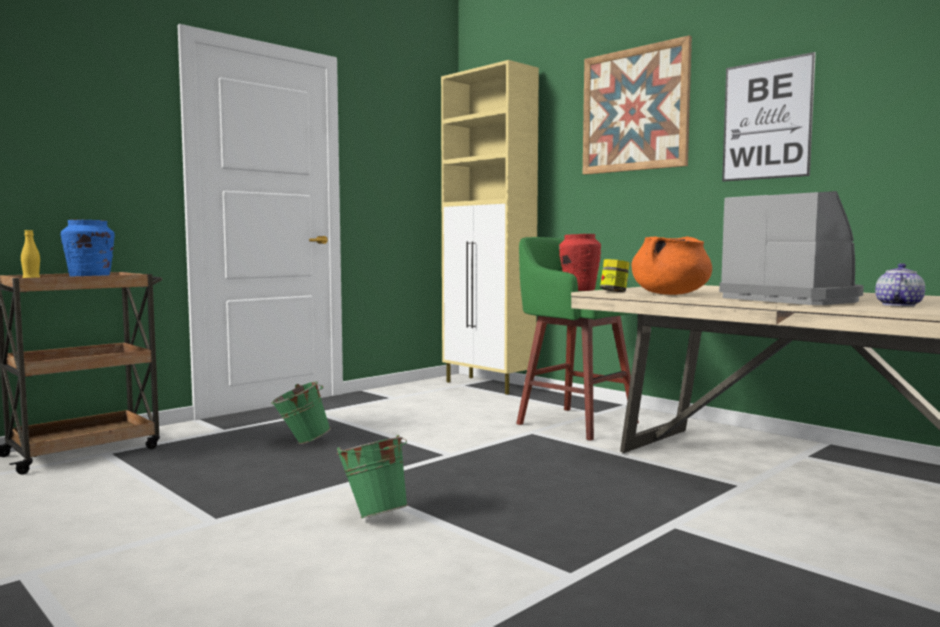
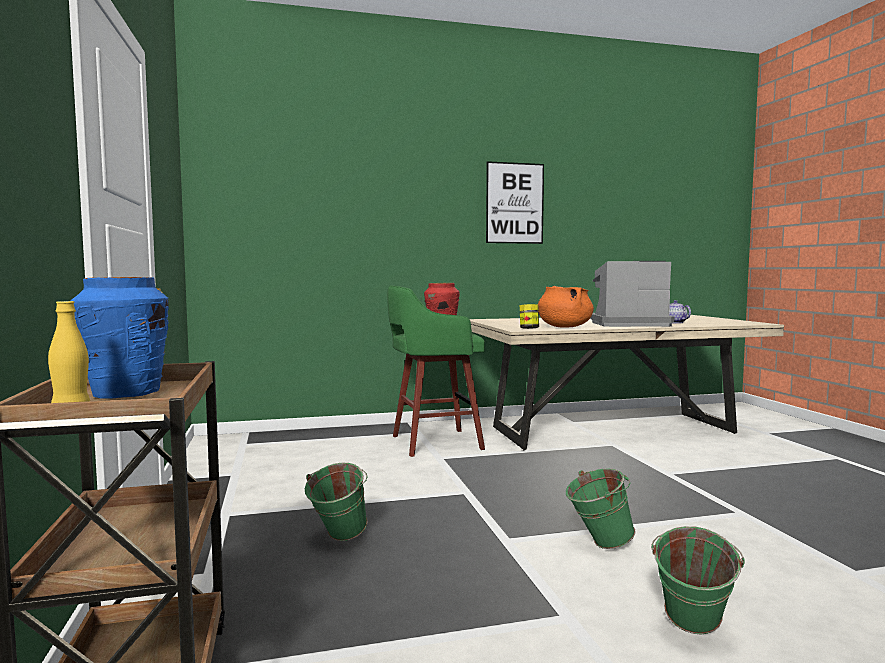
camera: 60 degrees left, 0 degrees up
beige cabinet [441,60,539,395] -> none
picture [583,35,692,175] -> none
none -> green bucket [651,526,745,634]

